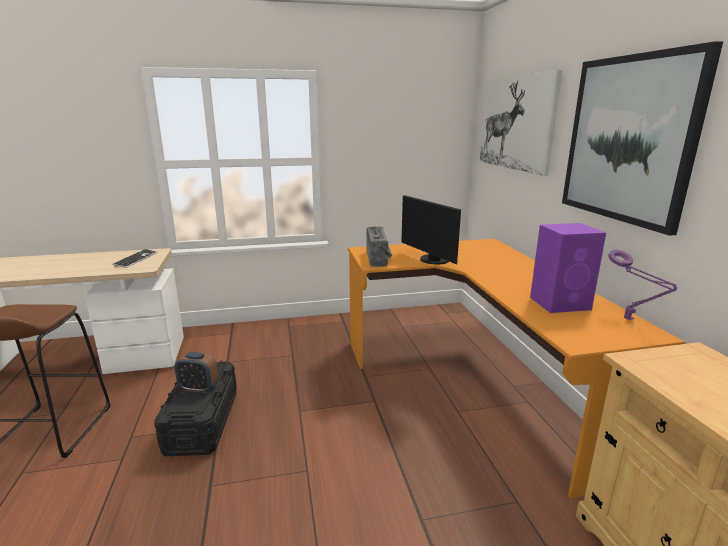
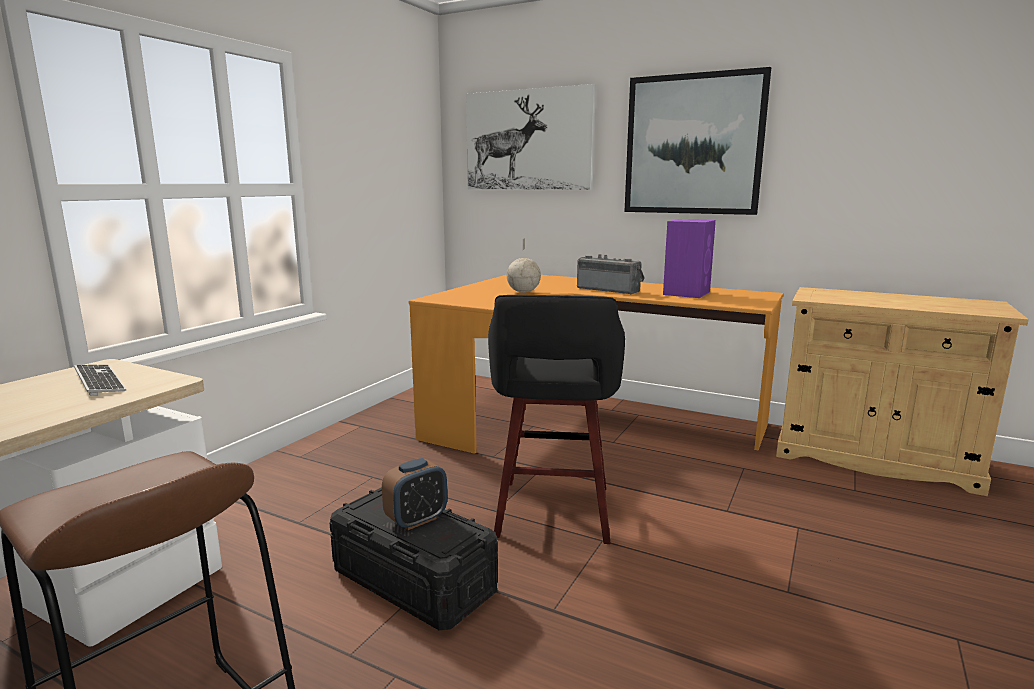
camera: 50 degrees left, 5 degrees down
radio [367,226,392,267] -> radio moved to [577,254,645,295]
monitor [401,195,461,265] -> globe [507,238,541,293]
purple table lamp [609,250,677,320] -> none
none -> black stool [488,295,625,544]

